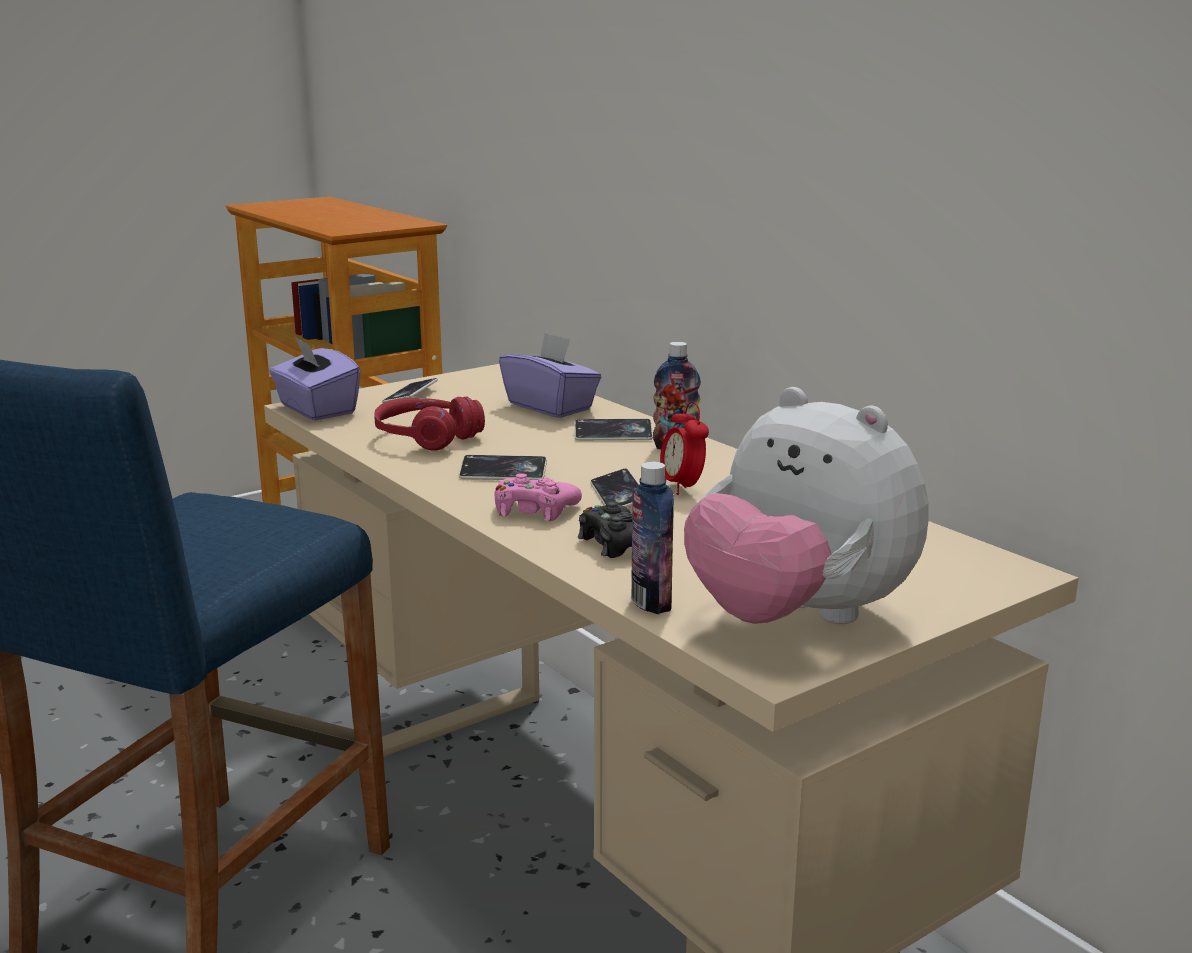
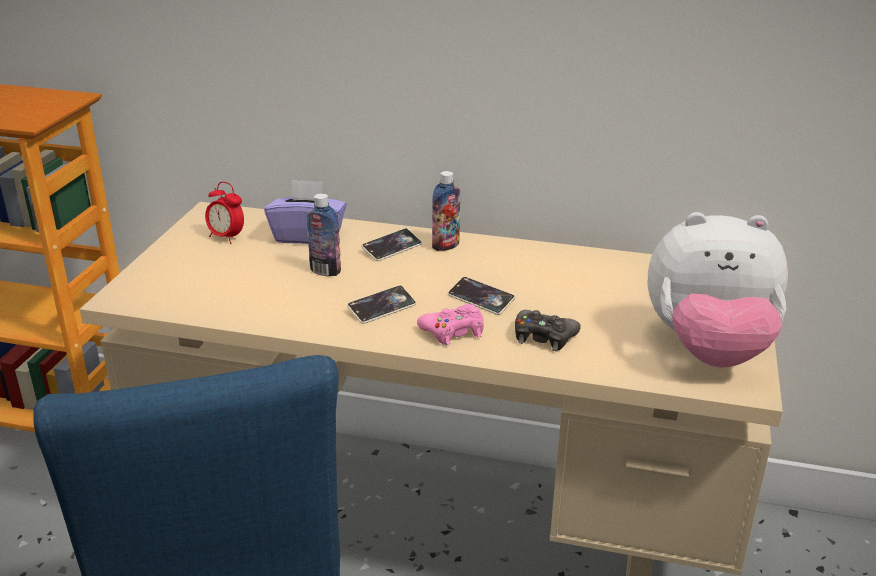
camera: 40 degrees left, 10 degrees up
purple tissue box [269,337,361,421] -> none
red headphones [374,397,485,451] -> none
phone [382,378,438,403] -> none
bottle [631,462,674,614] -> bottle moved to [307,193,341,276]
alarm clock [660,402,709,495] -> alarm clock moved to [205,182,244,244]

